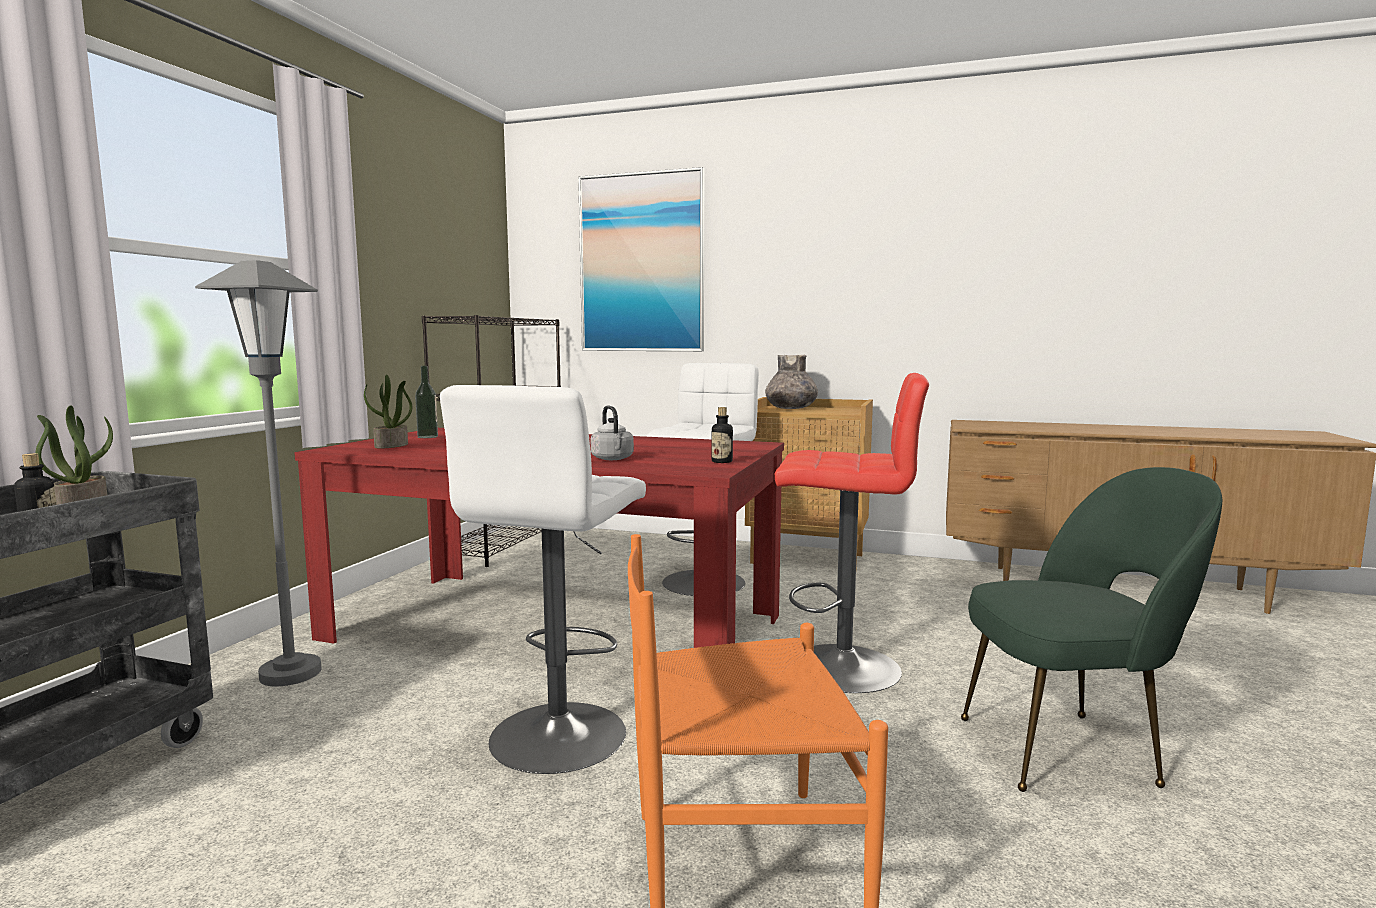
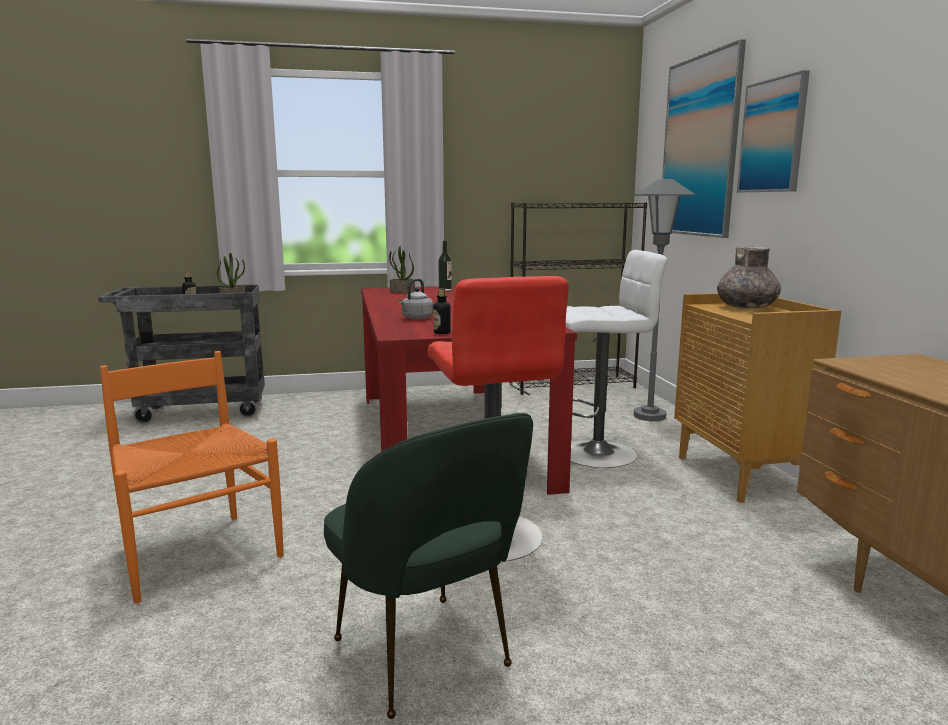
camera: 60 degrees right, 5 degrees up
grey floor lamp [195,260,321,686] -> grey floor lamp moved to [634,179,695,421]
white stool [440,385,646,774] -> none
none -> picture [737,70,810,192]

